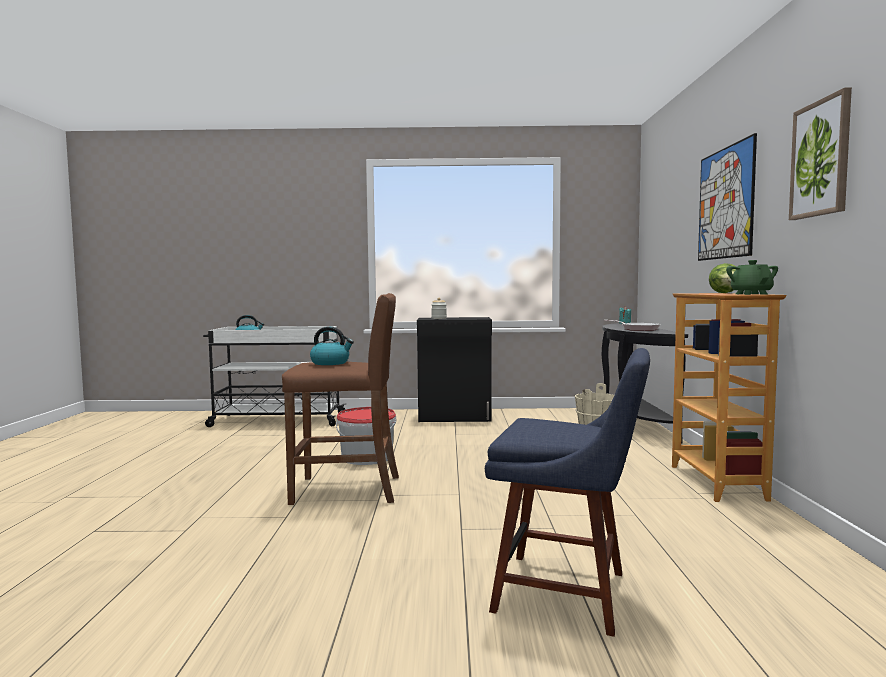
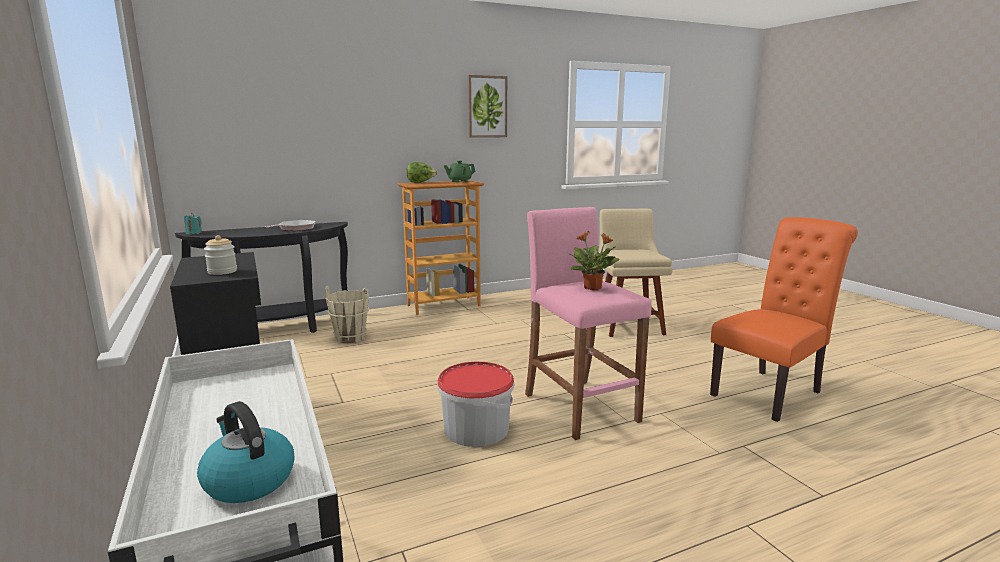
camera: 115 degrees left, 10 degrees up
brown stool [282,293,399,505] -> pink stool [525,207,652,440]
kettle [310,327,354,365] -> potted plant [570,231,619,291]
blue chair [485,348,650,637] -> beige chair [599,209,673,337]
picture [698,133,757,261] -> none
none -> orange chair [710,217,858,422]

